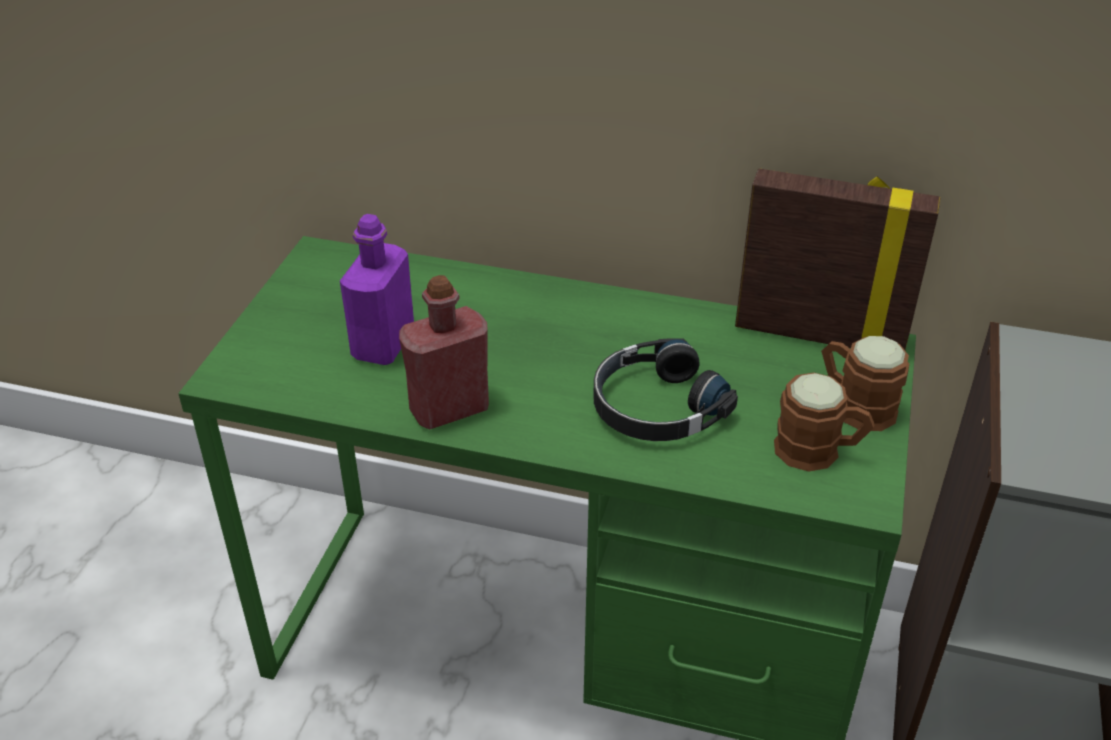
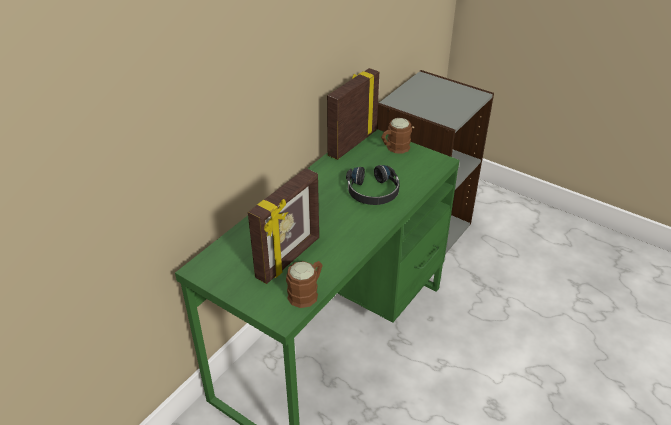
camera: 70 degrees left, 0 degrees up
purple bottle [340,214,414,365] -> picture frame [248,168,319,284]
red bottle [399,275,489,429] -> none
brown mug [774,372,875,472] -> brown mug moved to [286,261,323,308]

